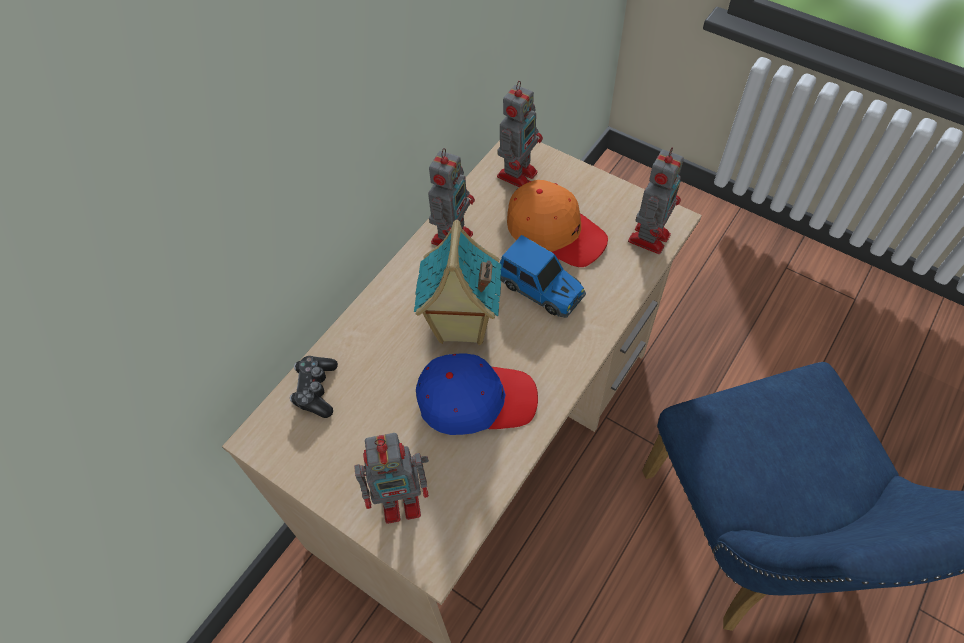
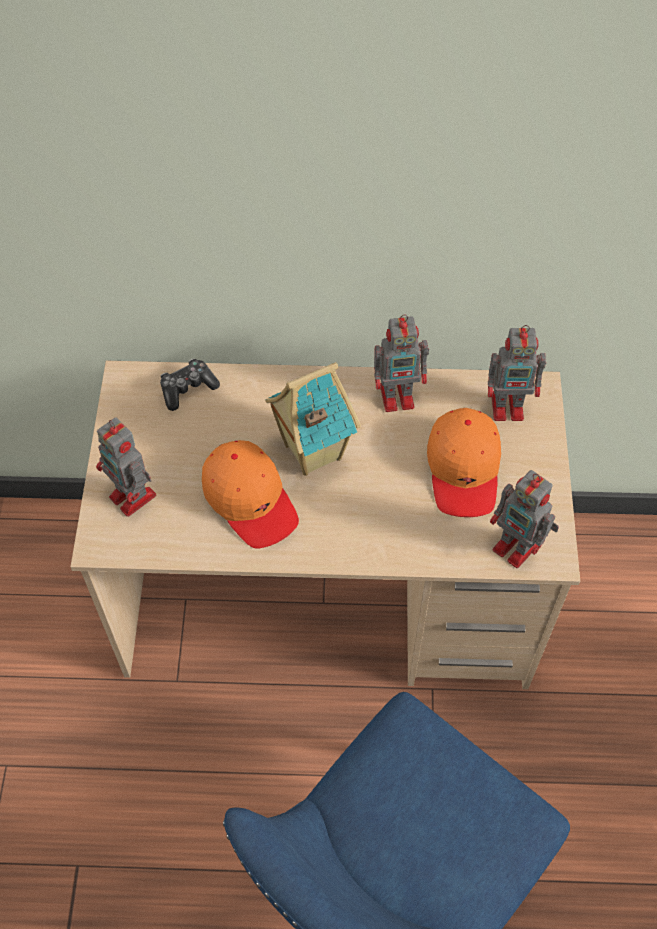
camera: 55 degrees right, 0 degrees up
blue cap [416,353,538,435] -> orange cap [202,440,299,549]
toy car [500,235,586,318] -> none
toy robot [628,147,684,254] -> toy robot turned 45 degrees clockwise [490,470,559,568]

